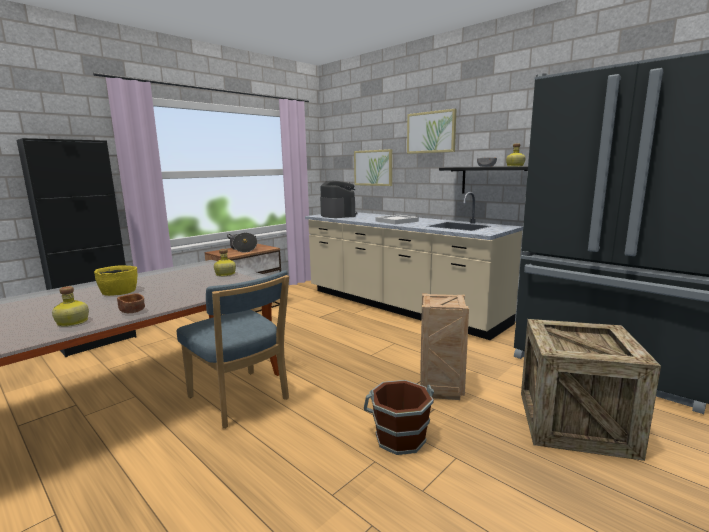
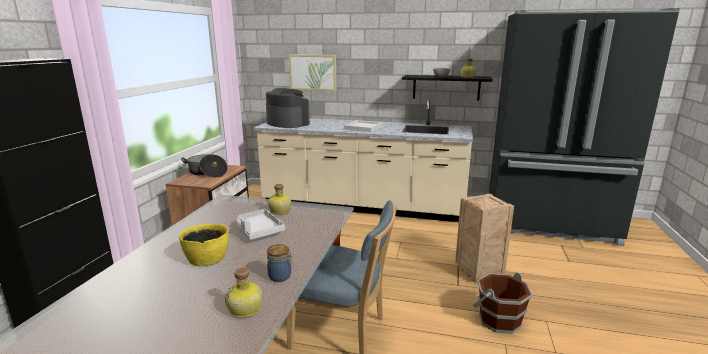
camera: 30 degrees left, 5 degrees up
brown bowl [117,293,145,313] -> jar [267,244,293,282]
picture [407,109,456,154] -> none
crate [521,319,661,461] -> none
none -> grey tray [237,209,285,240]

